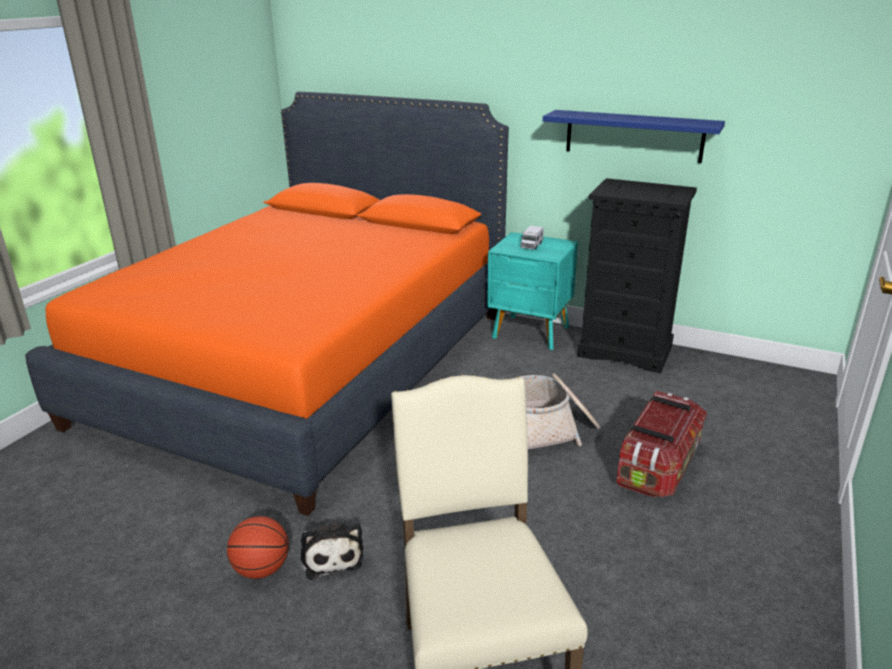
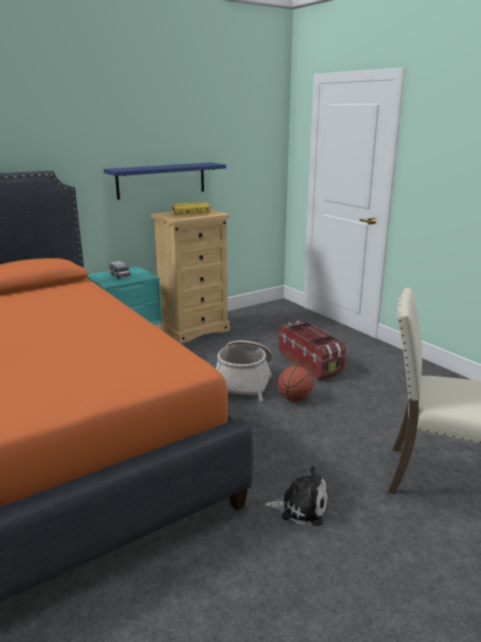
camera: 60 degrees left, 5 degrees down
basketball [227,516,289,579] -> basketball moved to [278,366,313,401]
black dresser [577,178,697,373] -> beige dresser [151,209,230,343]
none -> yellow book [171,202,210,215]

